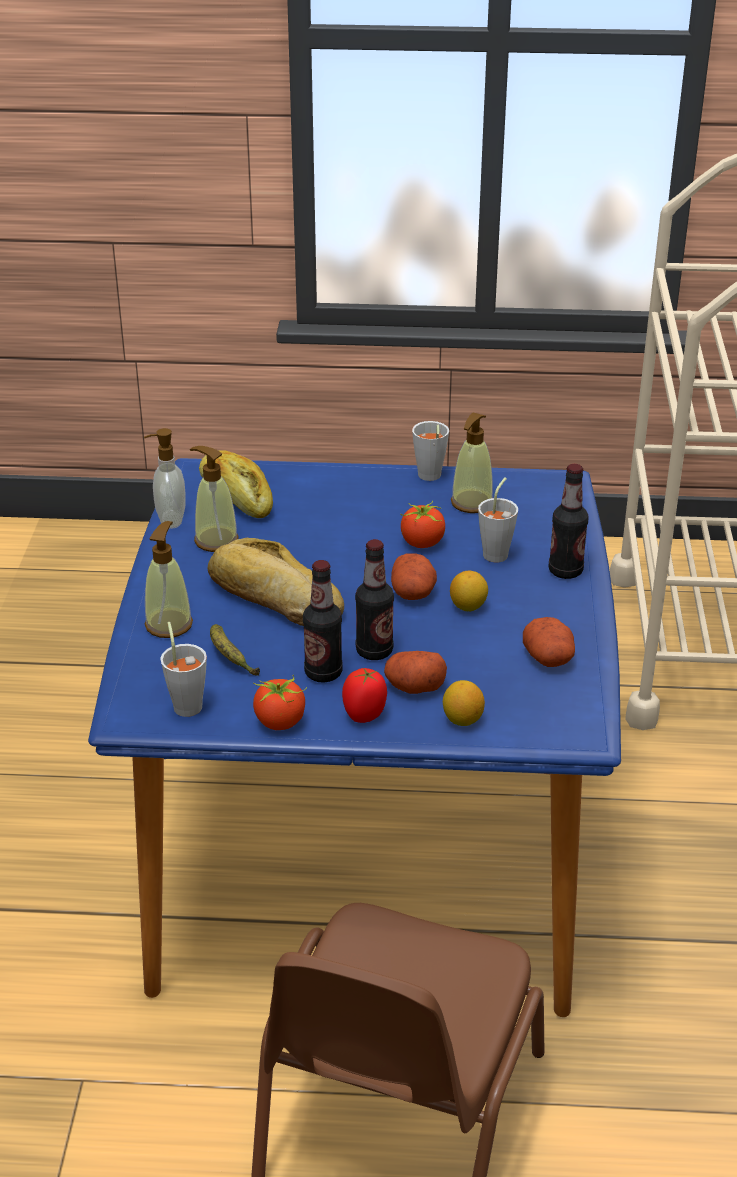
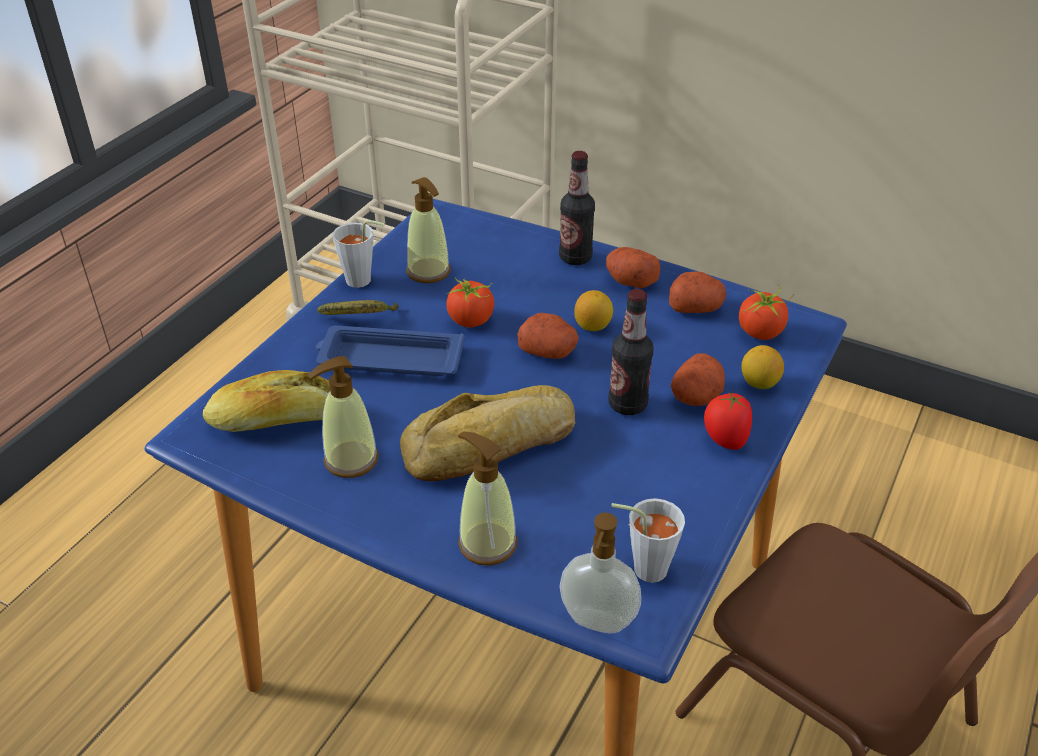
camera: 65 degrees left, 5 degrees up
soap dispenser [144,428,186,529] -> soap dispenser moved to [560,512,641,633]
banana [210,624,260,676] -> banana moved to [317,300,399,315]
tomato [253,675,307,730] -> tomato moved to [739,284,794,340]
bottle [303,560,343,683] -> none
grey cup [478,477,518,562] -> none
none -> blue tray [316,325,465,376]
none -> potato [606,247,660,288]

